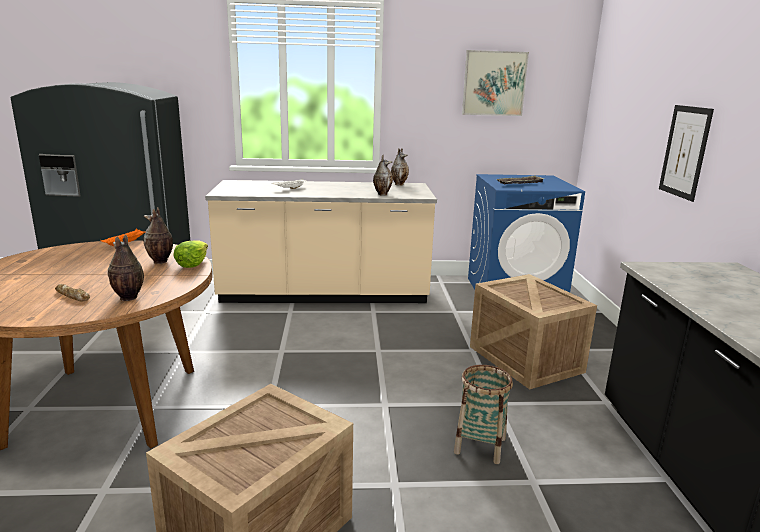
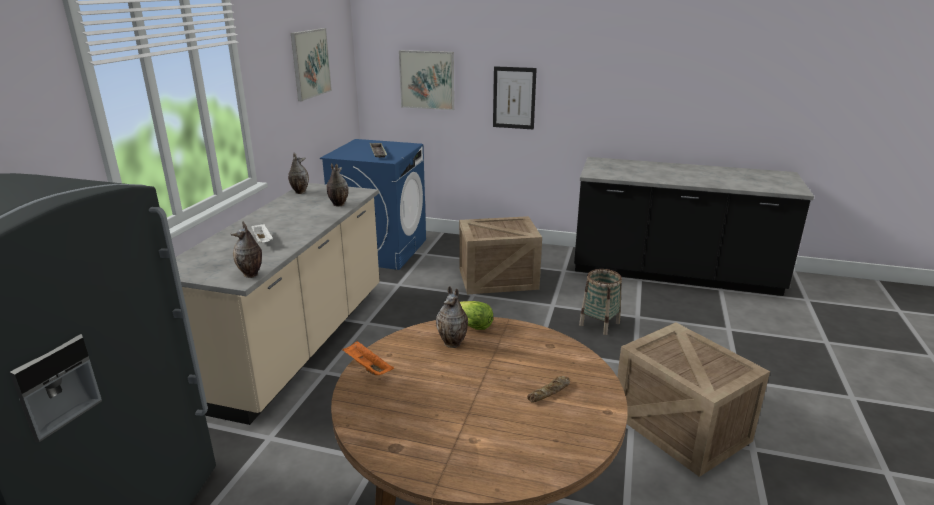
camera: 70 degrees left, 5 degrees up
vase [108,234,144,301] -> vase moved to [231,221,262,278]
none -> picture [399,50,454,110]

